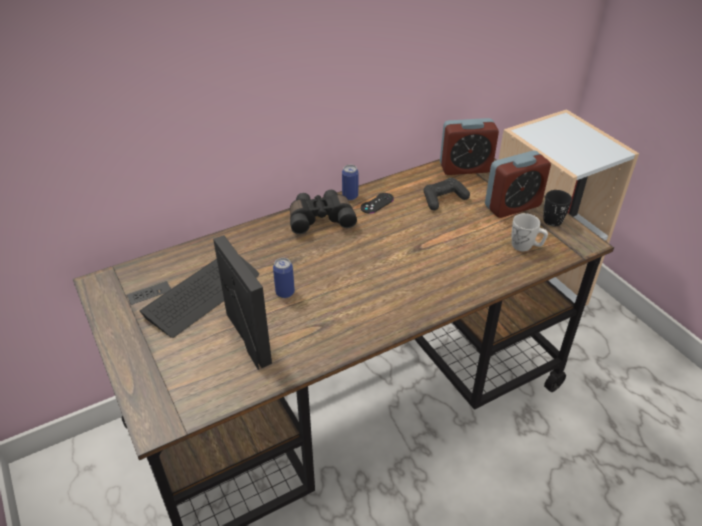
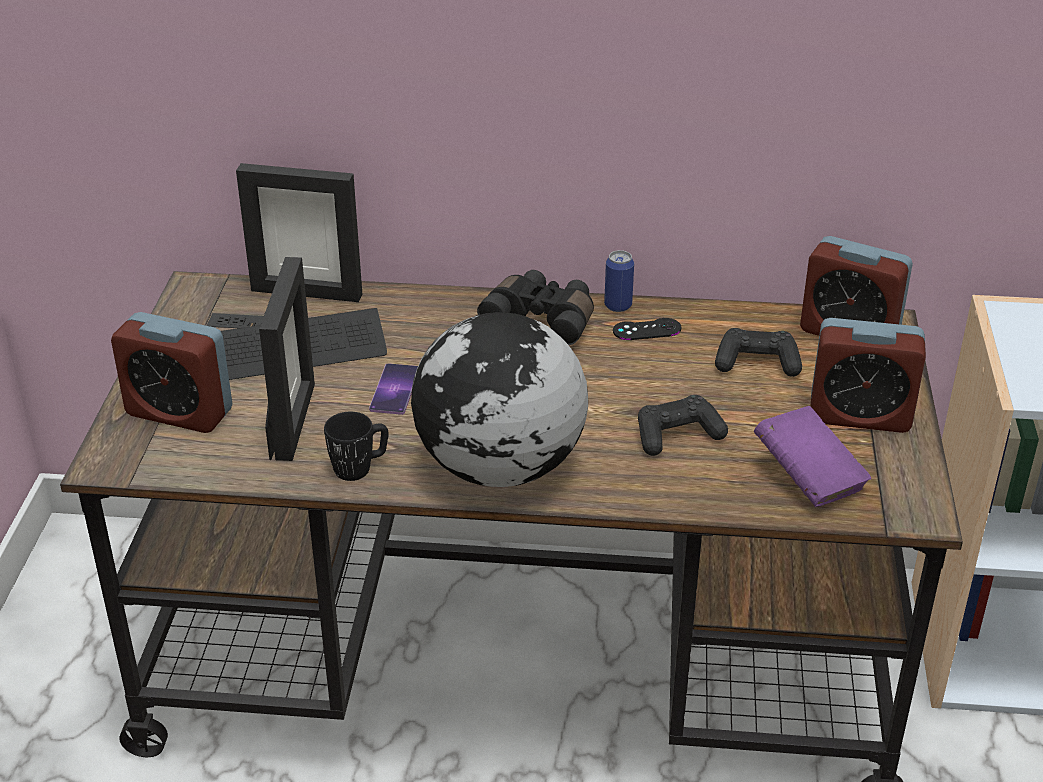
camera: 35 degrees right, 5 degrees down
can [273,258,295,298] -> phone [369,363,418,415]
white mug [512,213,548,251] -> purple book [754,406,871,507]
black mug [543,190,572,226] -> black mug moved to [324,412,389,481]
none -> alarm clock [111,312,232,433]
none -> picture frame [236,163,363,302]
none -> globe [411,312,588,487]
none -> black game controller [638,395,728,456]

